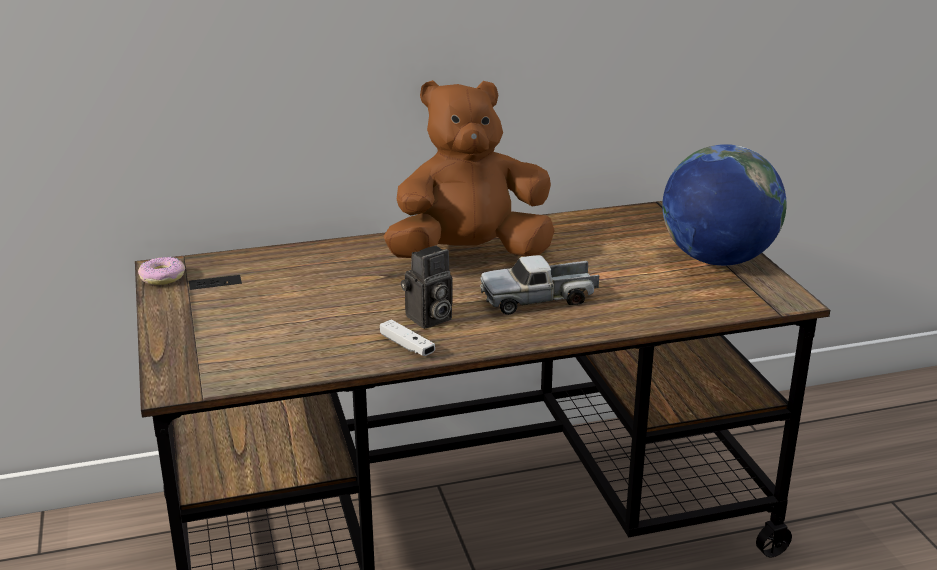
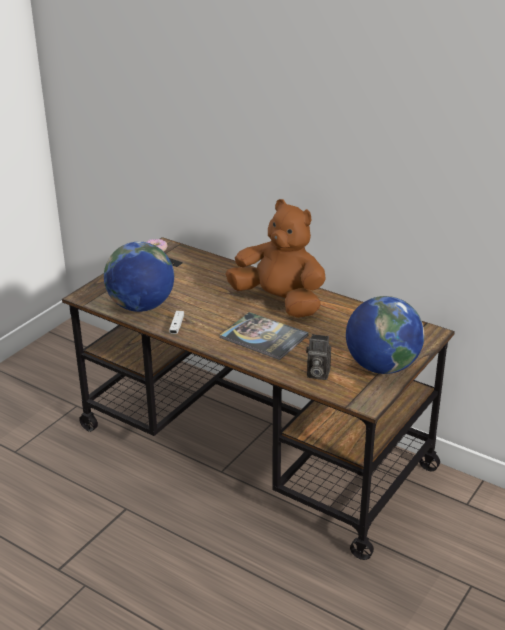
camera: 50 degrees right, 5 degrees up
camera [401,245,453,329] -> camera moved to [306,334,331,380]
toy truck [480,255,599,315] -> book [220,312,308,360]
none -> globe [104,242,174,312]

